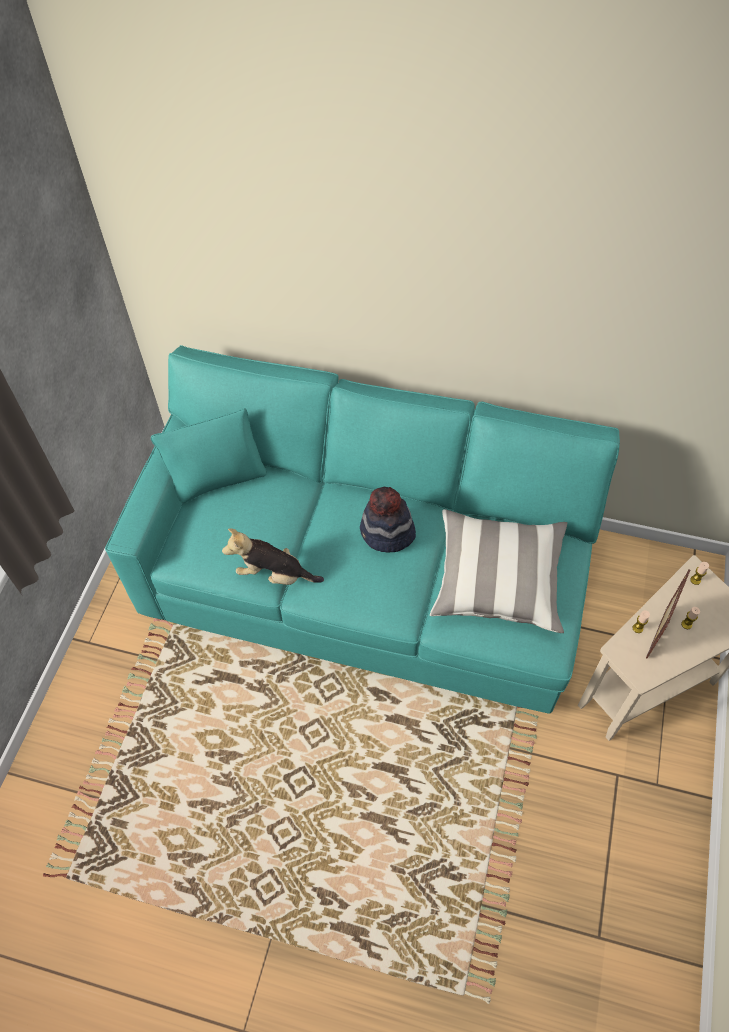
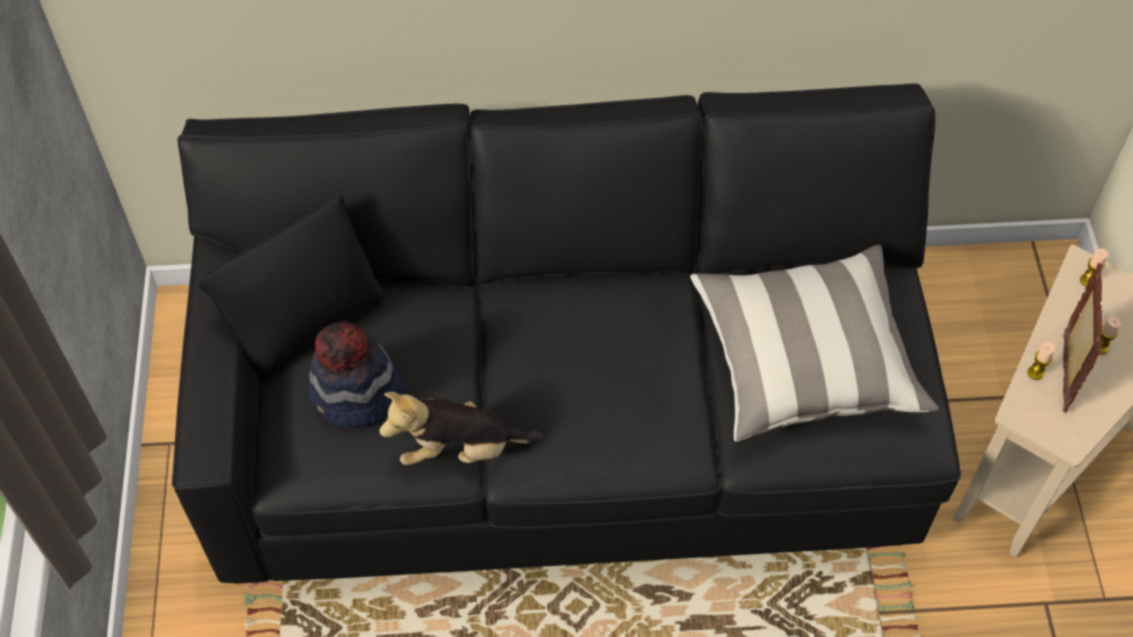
camera: 20 degrees left, 0 degrees up
turquoise sofa [105,345,620,714] -> black sofa [172,83,961,584]
hat [360,487,416,553] -> hat moved to [309,321,405,428]

